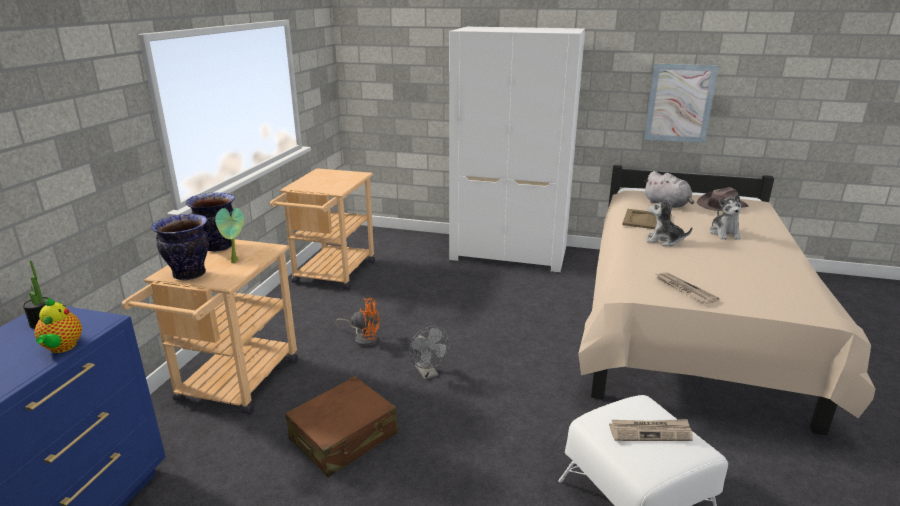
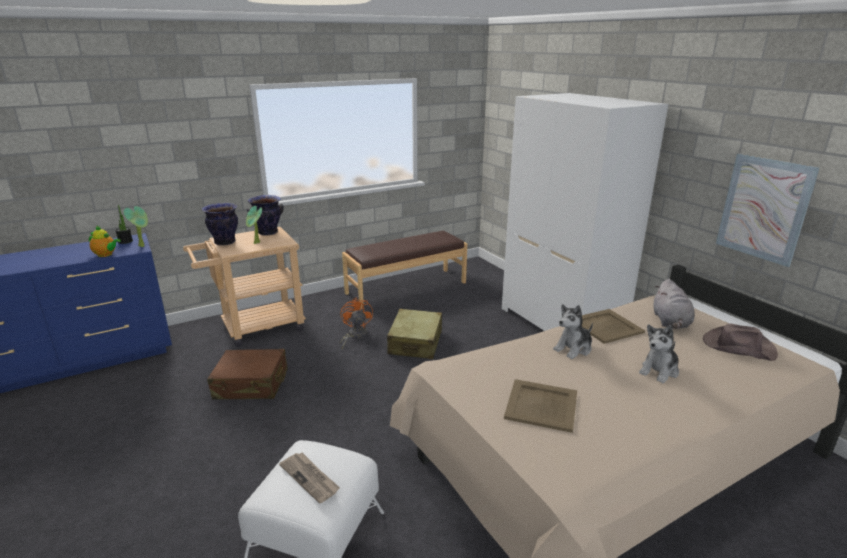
camera: 45 degrees right, 0 degrees up
teapot [35,298,82,353] -> teapot turned 105 degrees counterclockwise [89,226,121,257]
beige cart [270,168,375,290] -> brown bench [342,231,467,309]
orange fan [335,298,380,347] -> orange fan turned 150 degrees counterclockwise [340,297,373,349]
grey fan [409,326,450,379] -> none
plush toy [647,198,692,246] -> plush toy turned 105 degrees counterclockwise [553,304,593,359]
newspaper [656,272,719,304] -> none
none -> potted plant [124,206,148,247]
none -> beige suitcase [387,309,442,359]
none -> beige tray [504,379,577,433]

